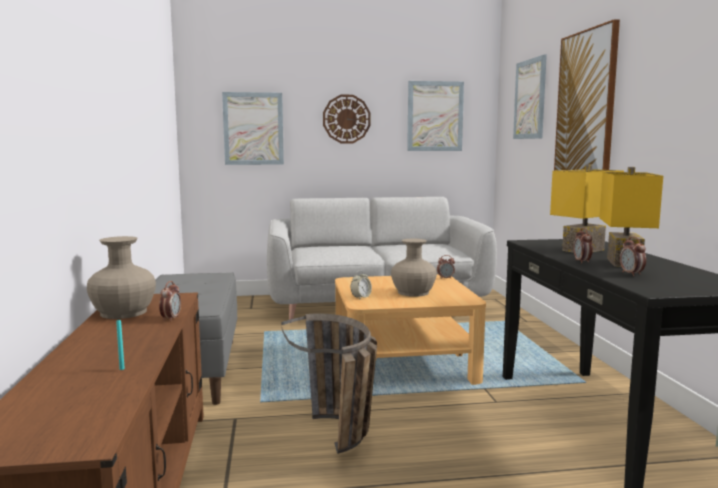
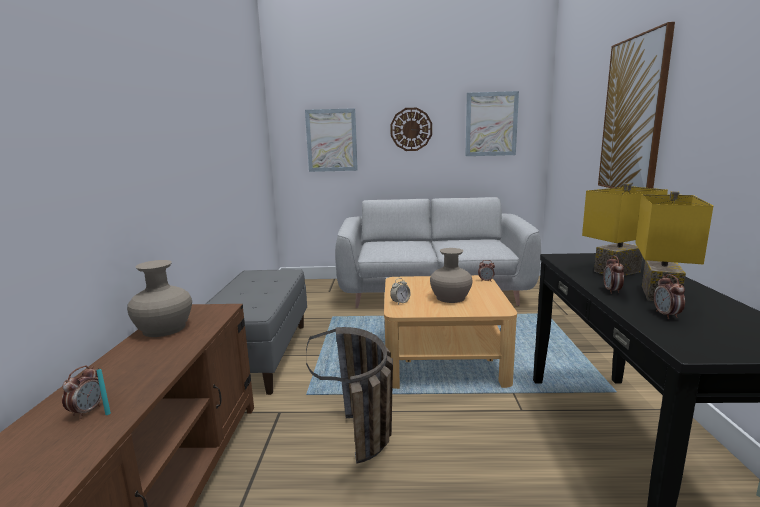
camera: 10 degrees right, 5 degrees up
alarm clock [159,281,181,321] -> alarm clock moved to [62,366,102,419]
picture [513,54,547,139] -> none

